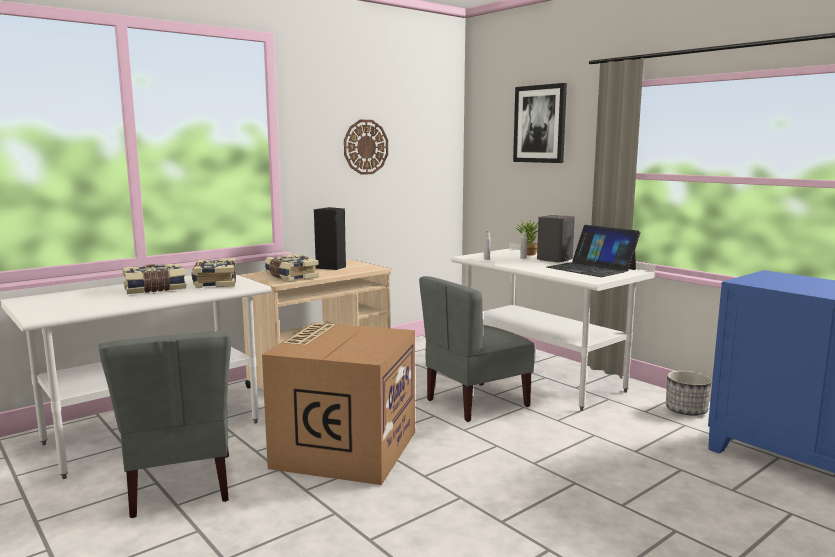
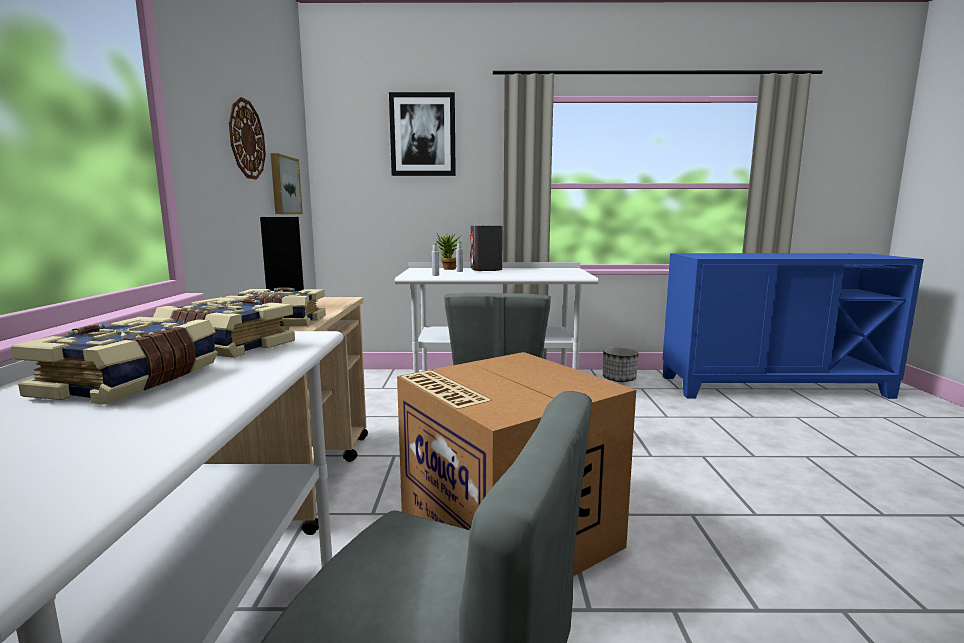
camera: 50 degrees left, 0 degrees up
laptop [547,225,641,277] -> none
none -> picture [271,153,303,214]

